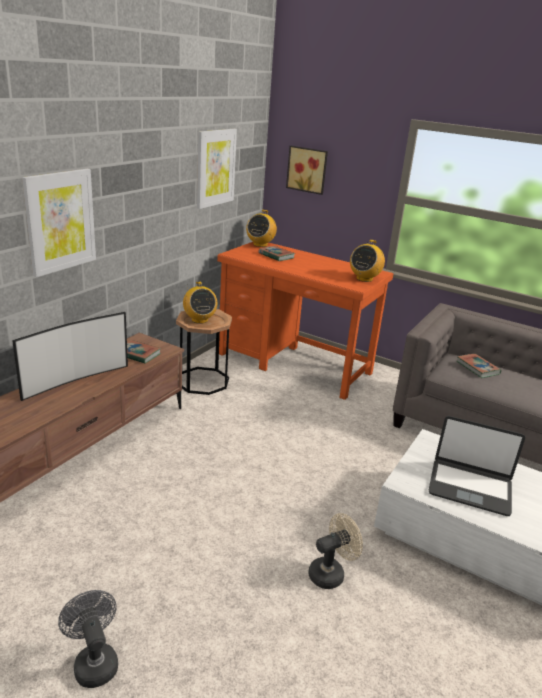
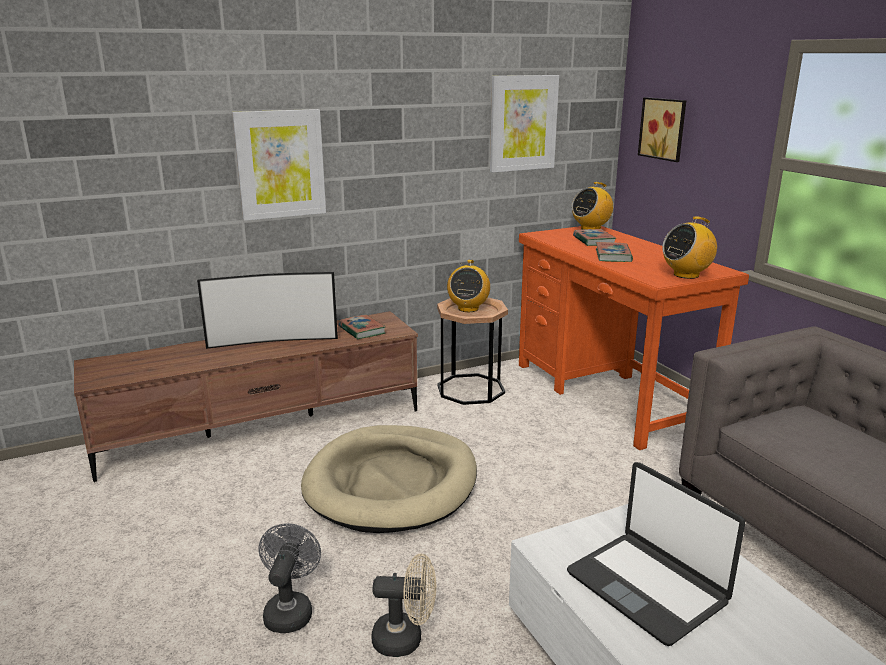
camera: 35 degrees right, 5 degrees down
grey fan [58,590,118,688] -> grey fan moved to [259,523,321,633]
book [457,354,501,378] -> book moved to [596,242,633,262]
none -> beige dog bed [301,425,477,533]

